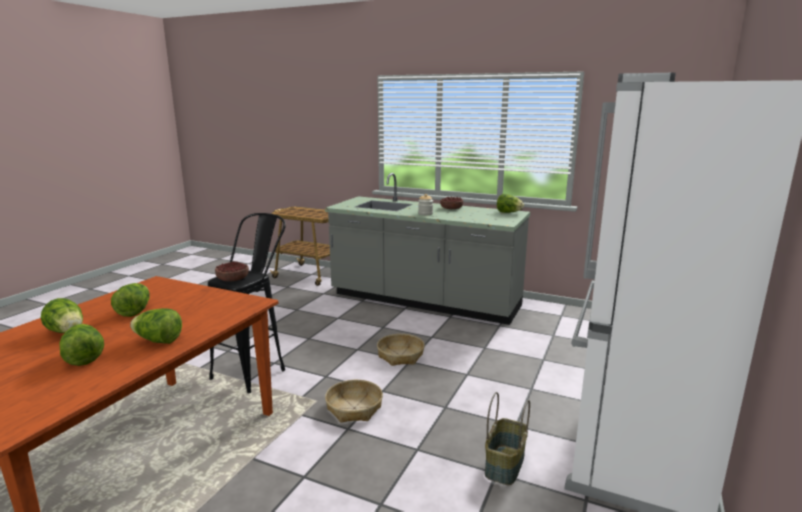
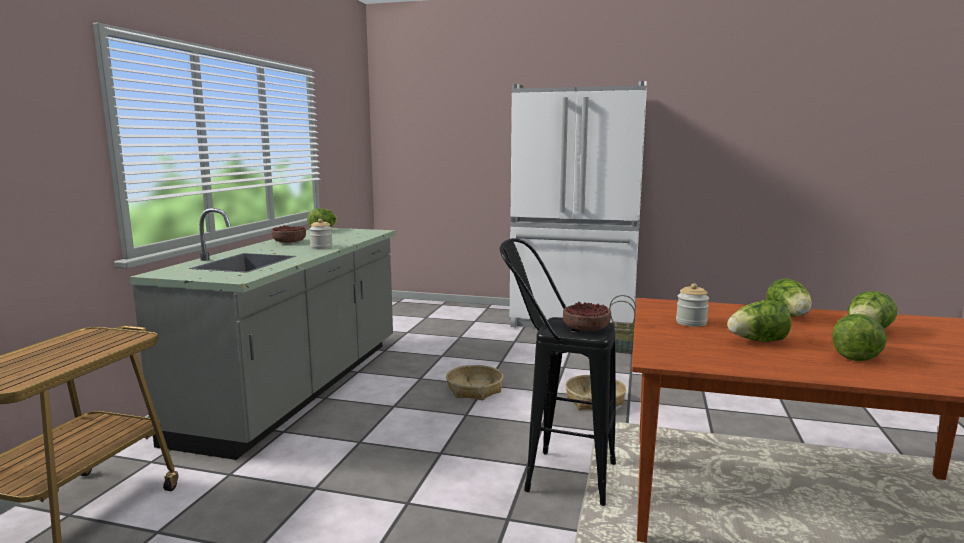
camera: 100 degrees left, 5 degrees down
none -> jar [676,283,709,327]

